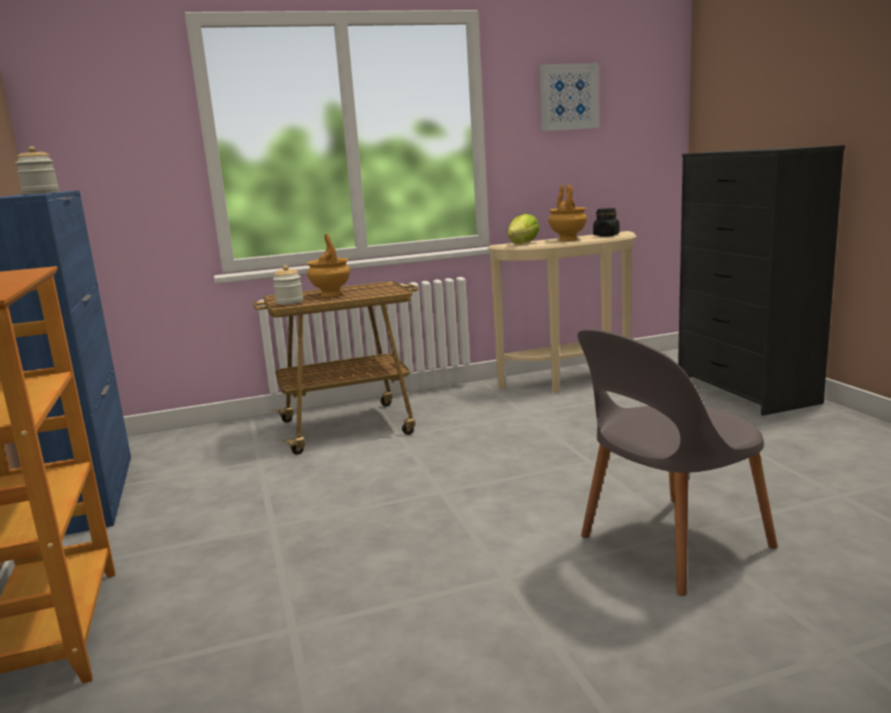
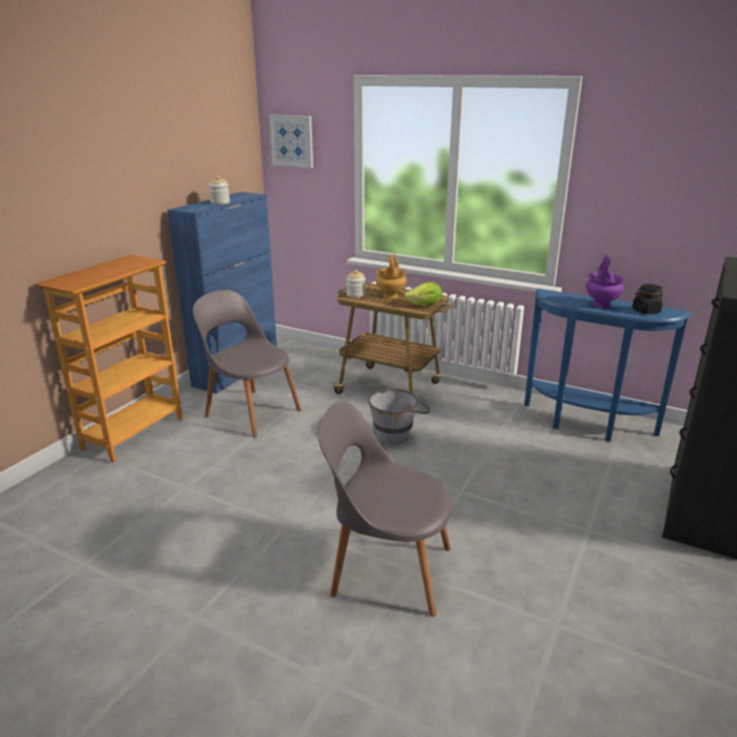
camera: 45 degrees right, 10 degrees up
beige console table [487,231,636,392] -> blue console table [524,289,691,442]
lettuce [507,214,539,244] -> lettuce moved to [404,282,442,306]
picture [540,63,599,131] -> picture moved to [269,115,313,168]
brown vase [548,185,587,241] -> purple vase [586,255,625,308]
none -> grey chair [193,290,302,437]
none -> grey bucket [368,384,431,444]

